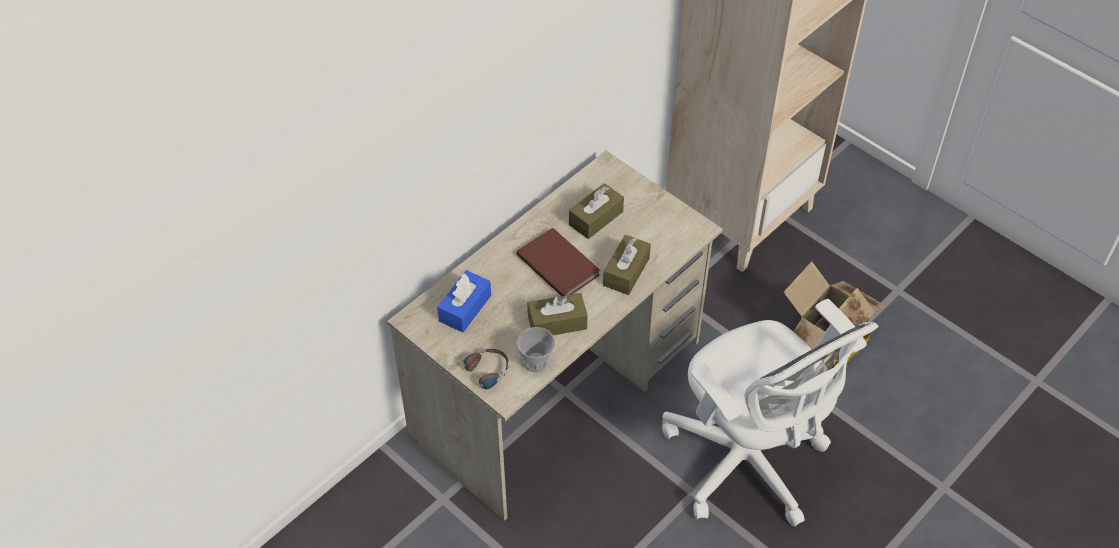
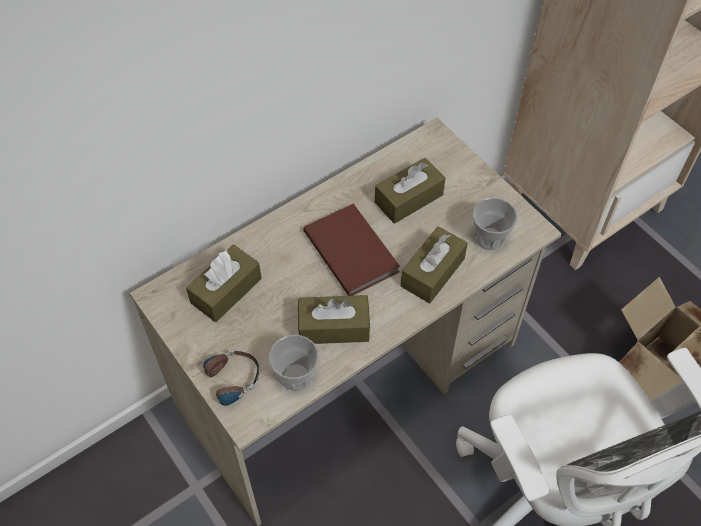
camera: 10 degrees right, 5 degrees up
blue tissue box [437,270,491,333] -> brown tissue box [186,245,262,322]
none -> cup [472,197,518,250]

